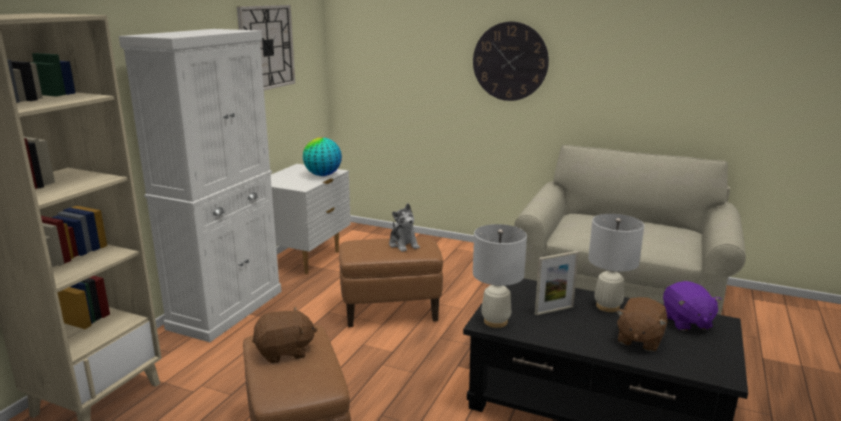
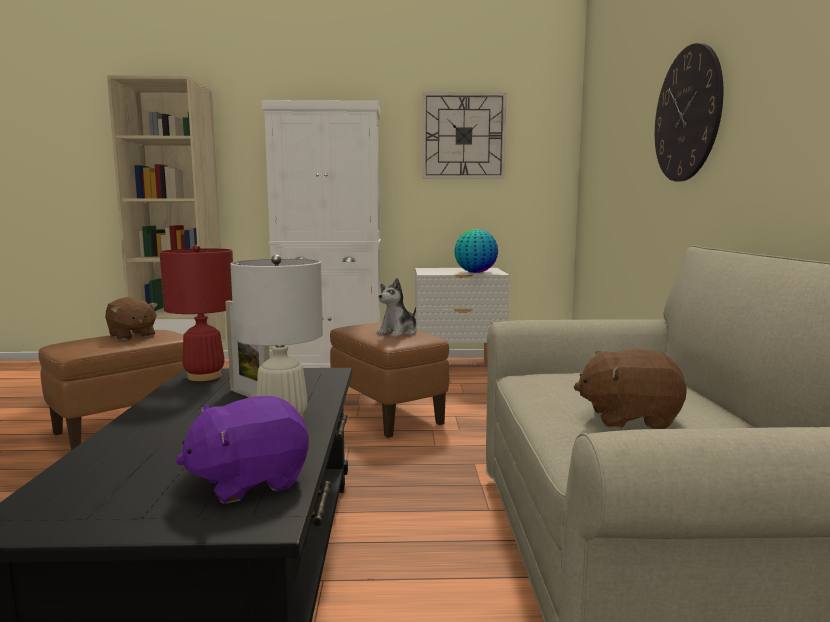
camera: 65 degrees right, 10 degrees down
white table lamp [473,224,527,328] -> red table lamp [160,245,233,381]
brown plush toy [616,297,668,352] -> brown plush toy moved to [574,349,687,429]

